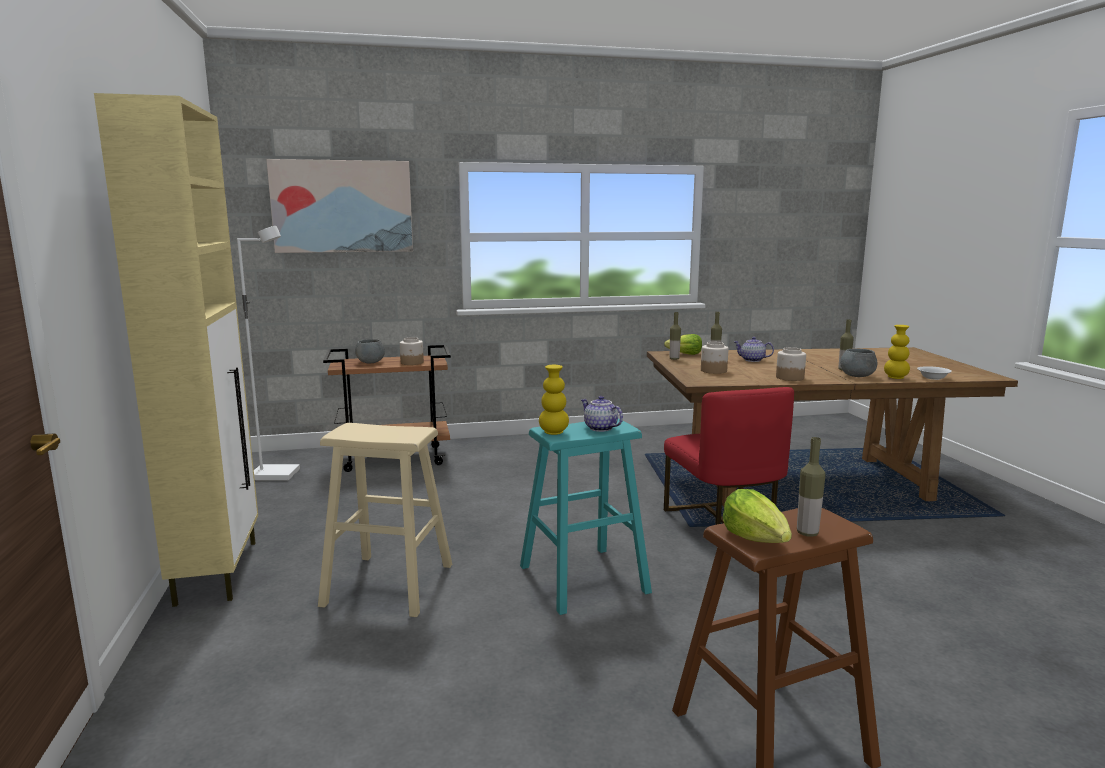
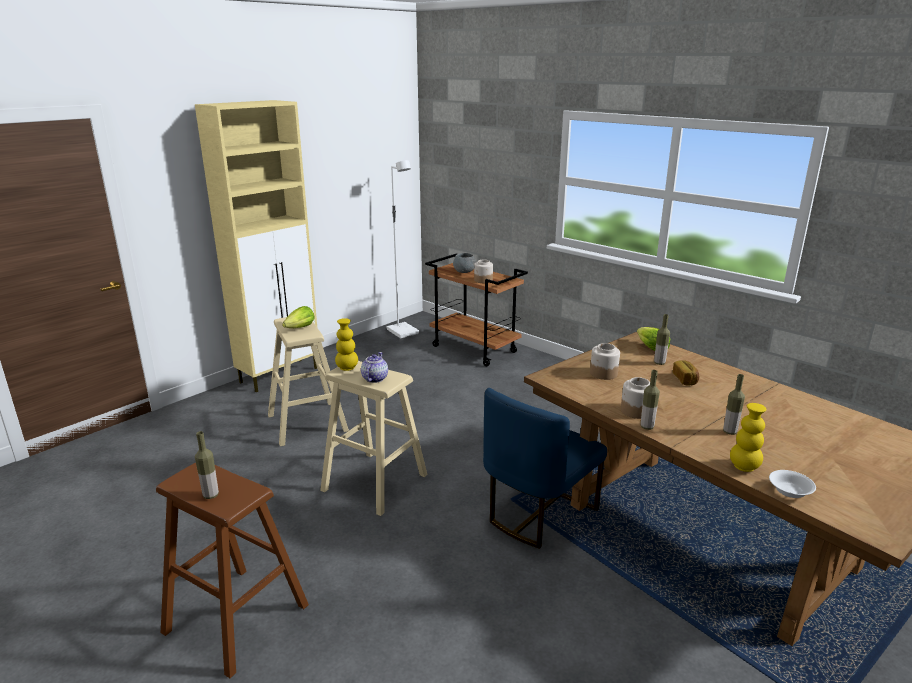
camera: 55 degrees right, 10 degrees up
picture [266,159,413,253] -> none
turquoise stool [520,419,652,615] -> beige stool [320,361,427,516]
red chair [664,387,794,525] -> blue chair [483,388,607,549]
bottle [669,312,681,360] -> bottle moved to [641,370,660,430]
lettuce [723,489,792,543] -> lettuce moved to [282,306,315,328]
teapot [734,337,774,362] -> bread [673,361,700,386]
grey bowl [840,349,878,377] -> none

